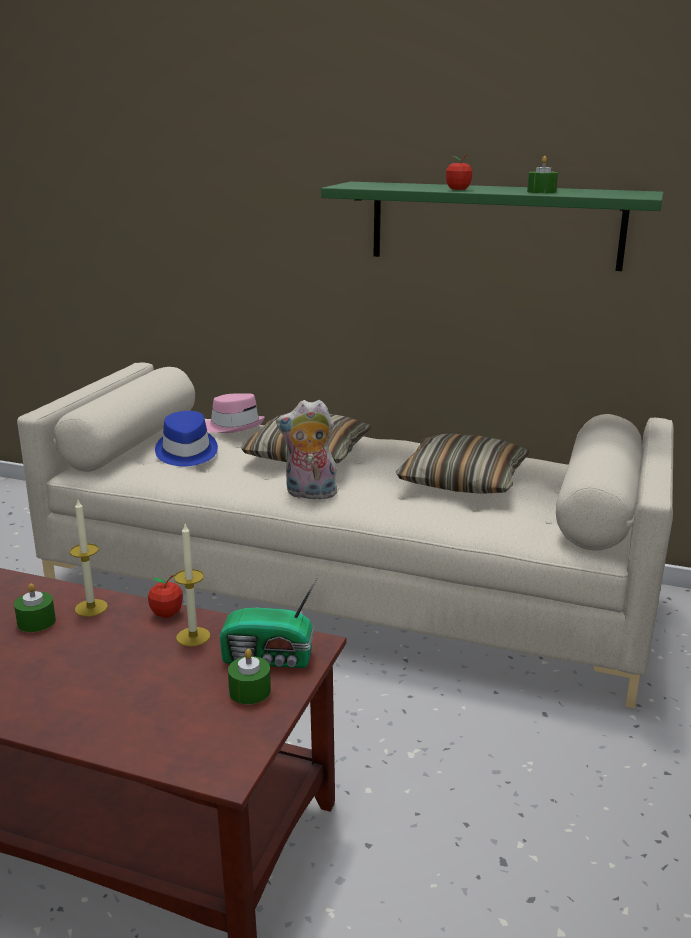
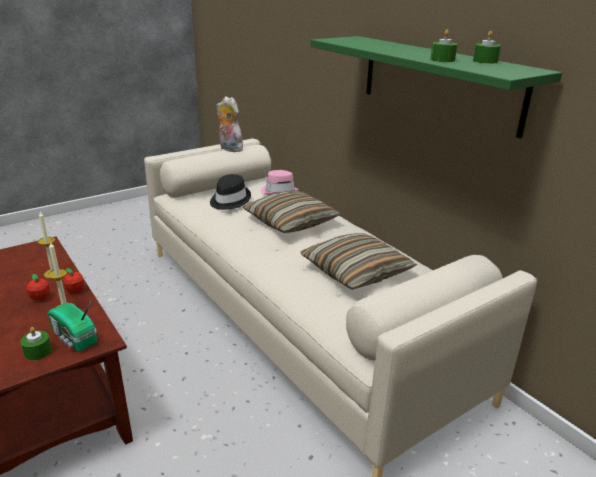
camera: 35 degrees right, 5 degrees up
green candle [14,583,56,632] -> green candle moved to [473,31,501,64]
blue hat [155,411,218,467] -> black hat [210,174,251,210]
plush toy [276,400,339,499] -> plush toy moved to [216,96,243,152]
apple [446,154,472,190] -> apple moved to [26,274,49,301]

